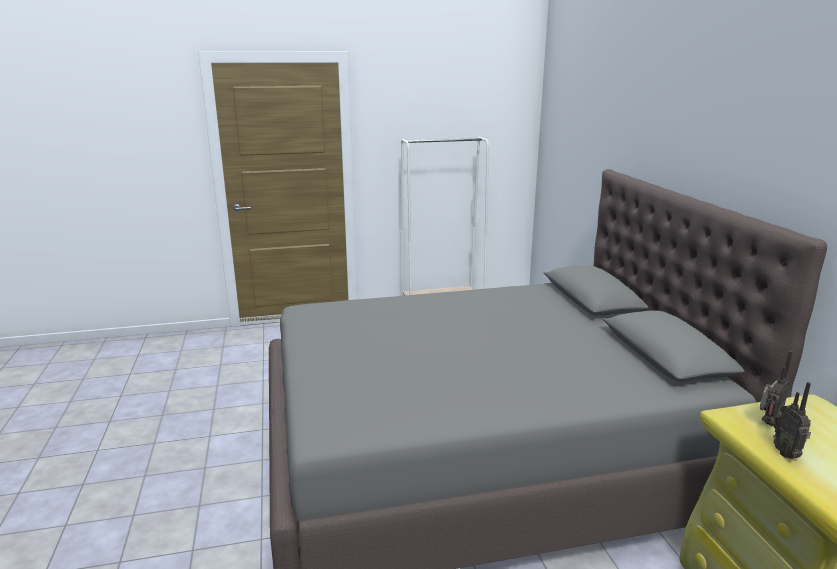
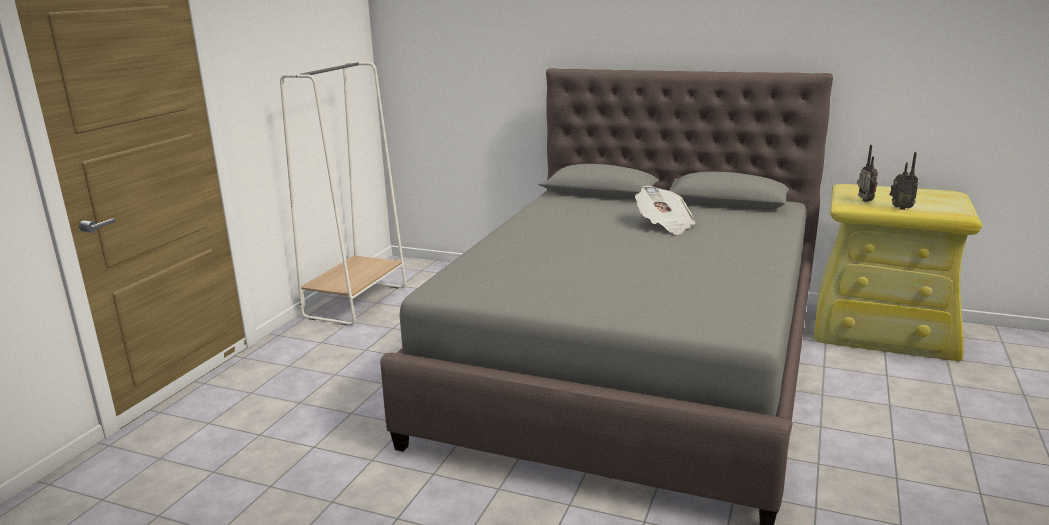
camera: 55 degrees left, 0 degrees up
none -> newspaper [635,186,696,235]

